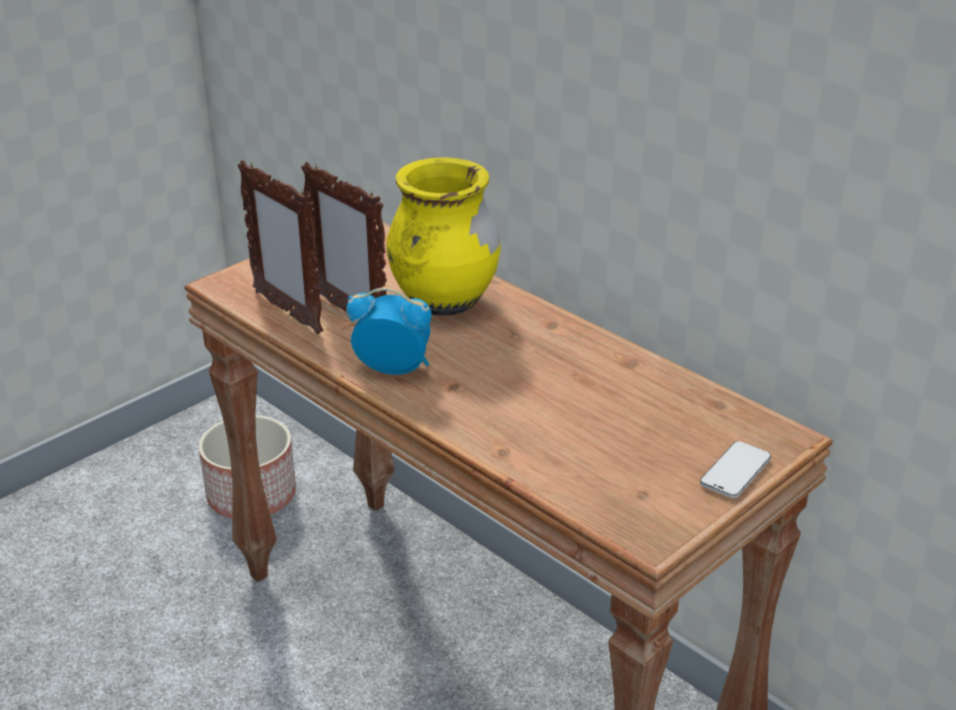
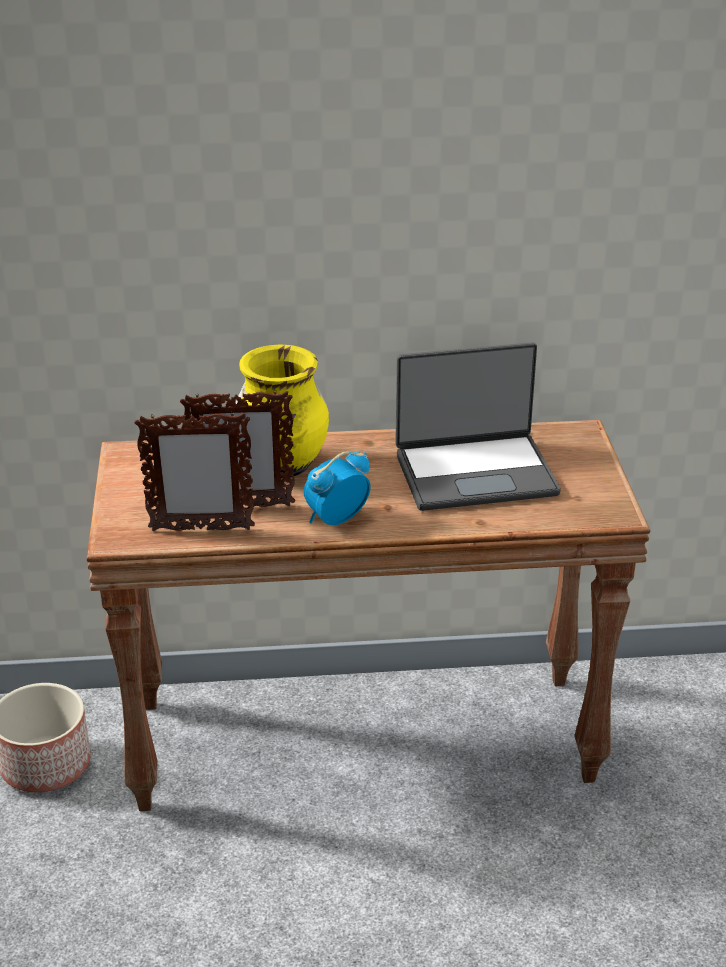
camera: 50 degrees left, 0 degrees up
phone [700,441,771,498] -> none
none -> laptop [395,342,561,511]

